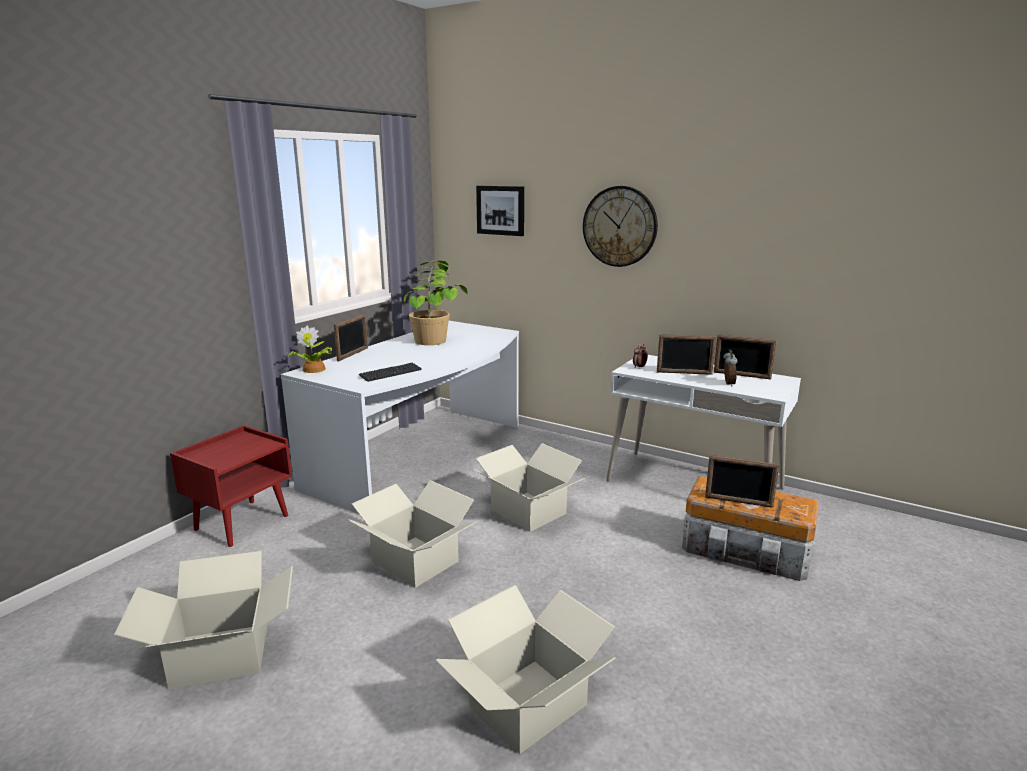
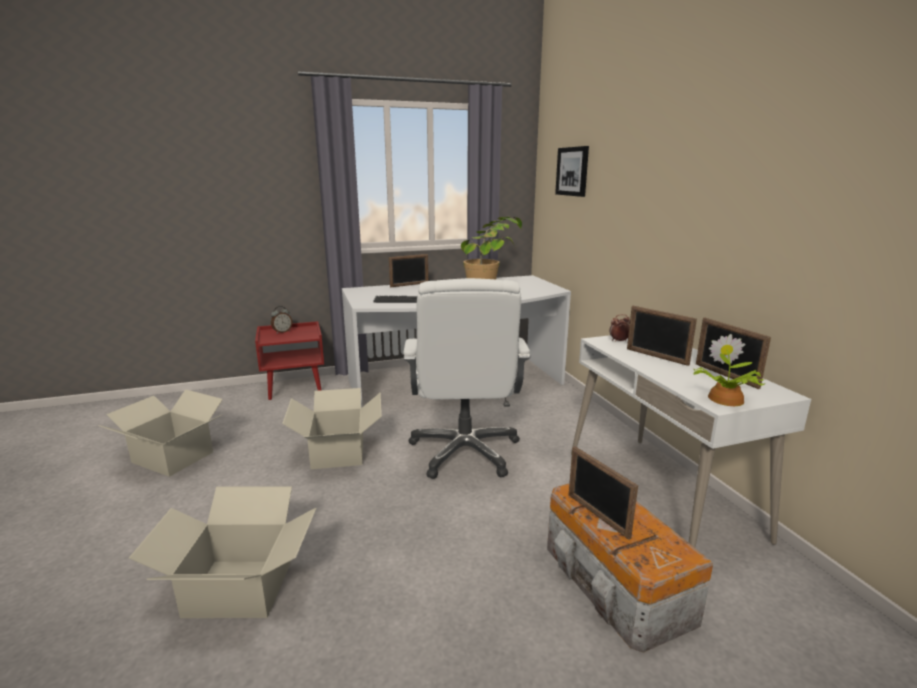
camera: 40 degrees right, 0 degrees up
potted plant [288,325,332,373] -> potted plant moved to [693,334,765,406]
cardboard box [474,443,585,532] -> white office chair [403,278,531,479]
wall clock [583,186,658,267] -> none
alarm clock [723,349,737,387] -> alarm clock moved to [271,306,292,333]

